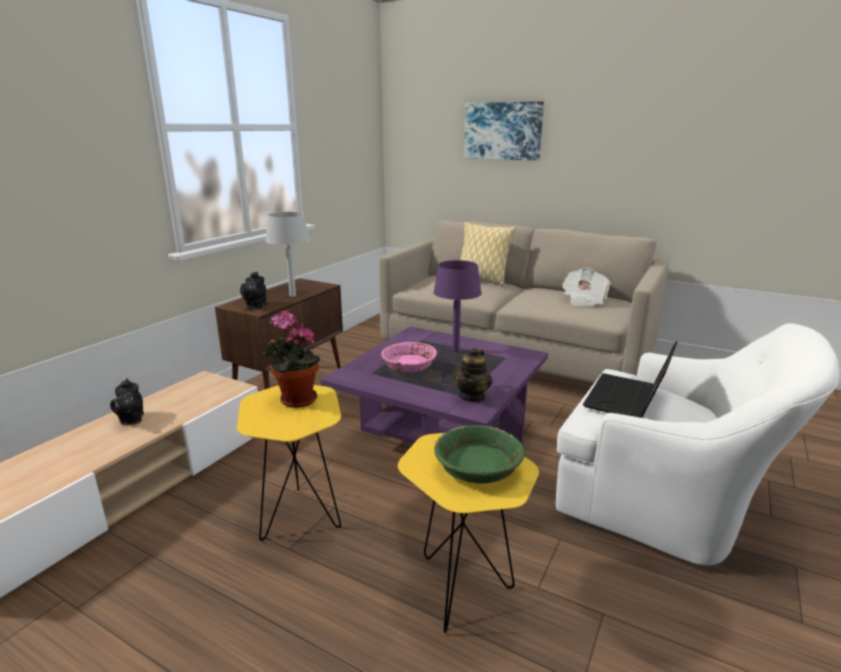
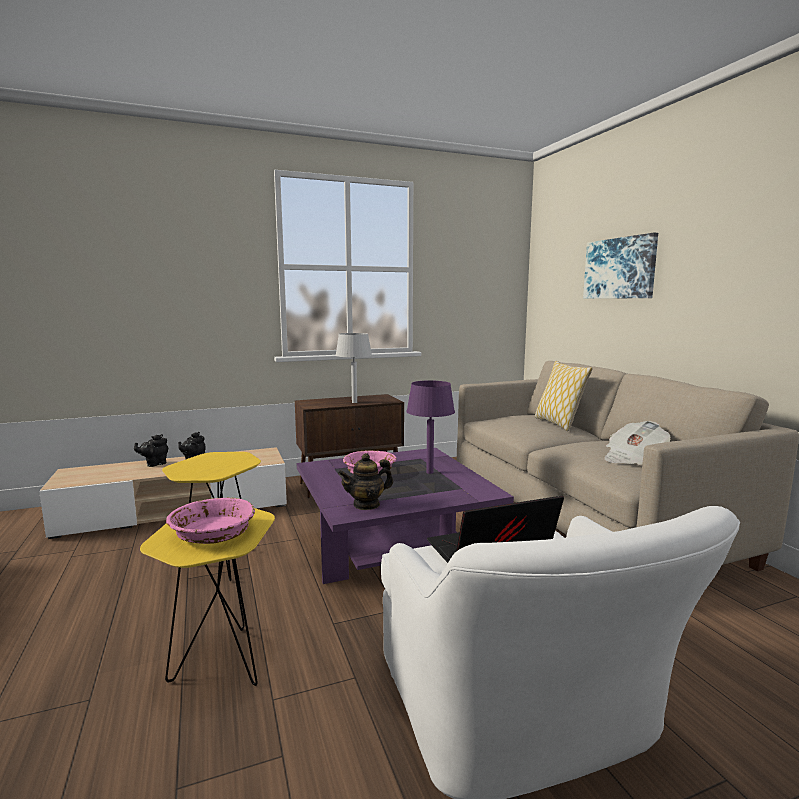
camera: 40 degrees right, 10 degrees down
black teapot [240,271,267,309] -> black teapot moved to [134,434,168,467]
potted plant [262,310,320,408] -> none
green bowl [434,425,525,483] -> pink bowl [166,497,255,544]

